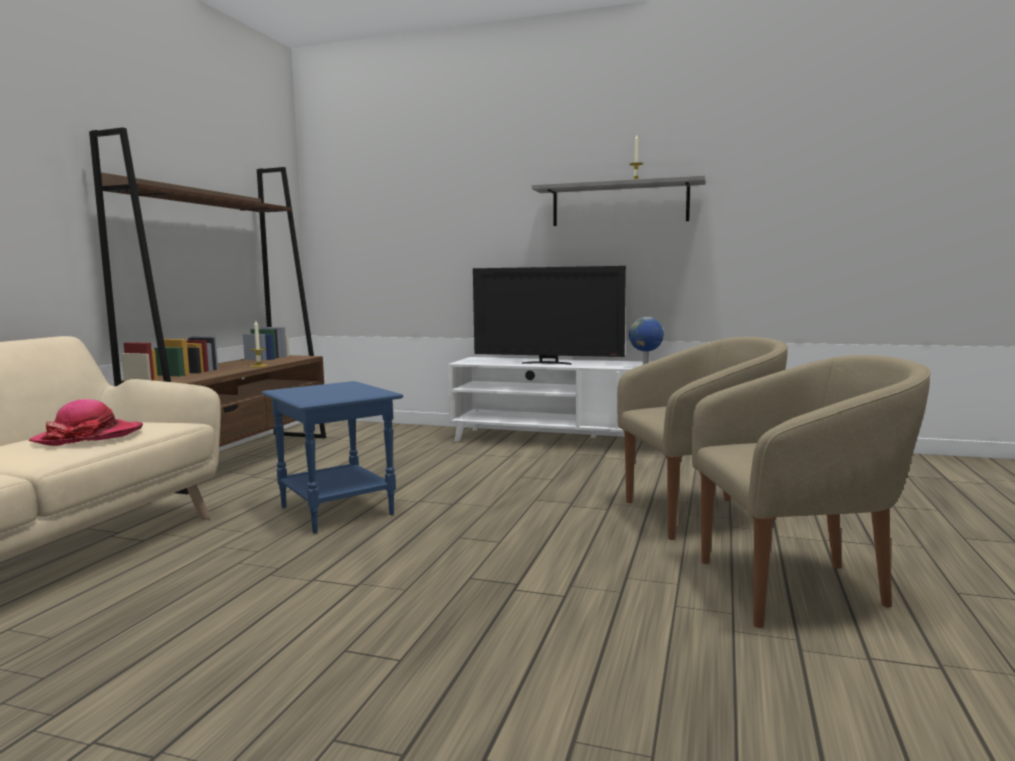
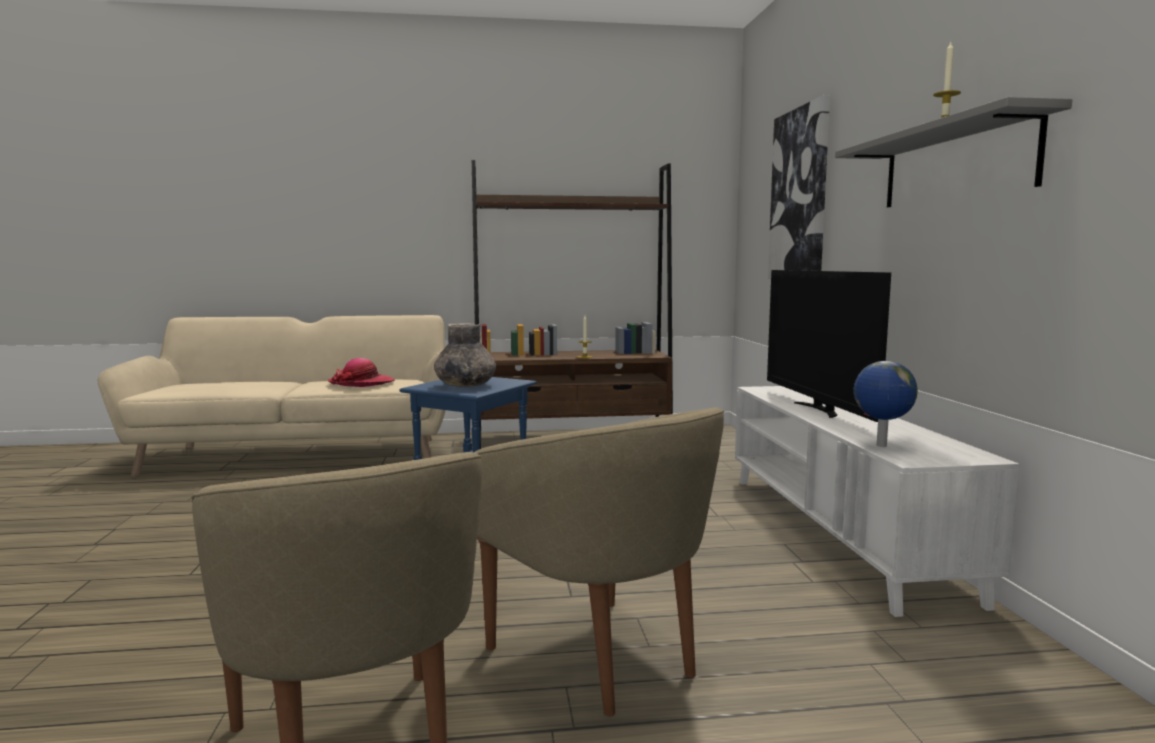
camera: 65 degrees right, 0 degrees up
none -> grey vase [434,323,496,387]
none -> picture [768,95,830,279]

